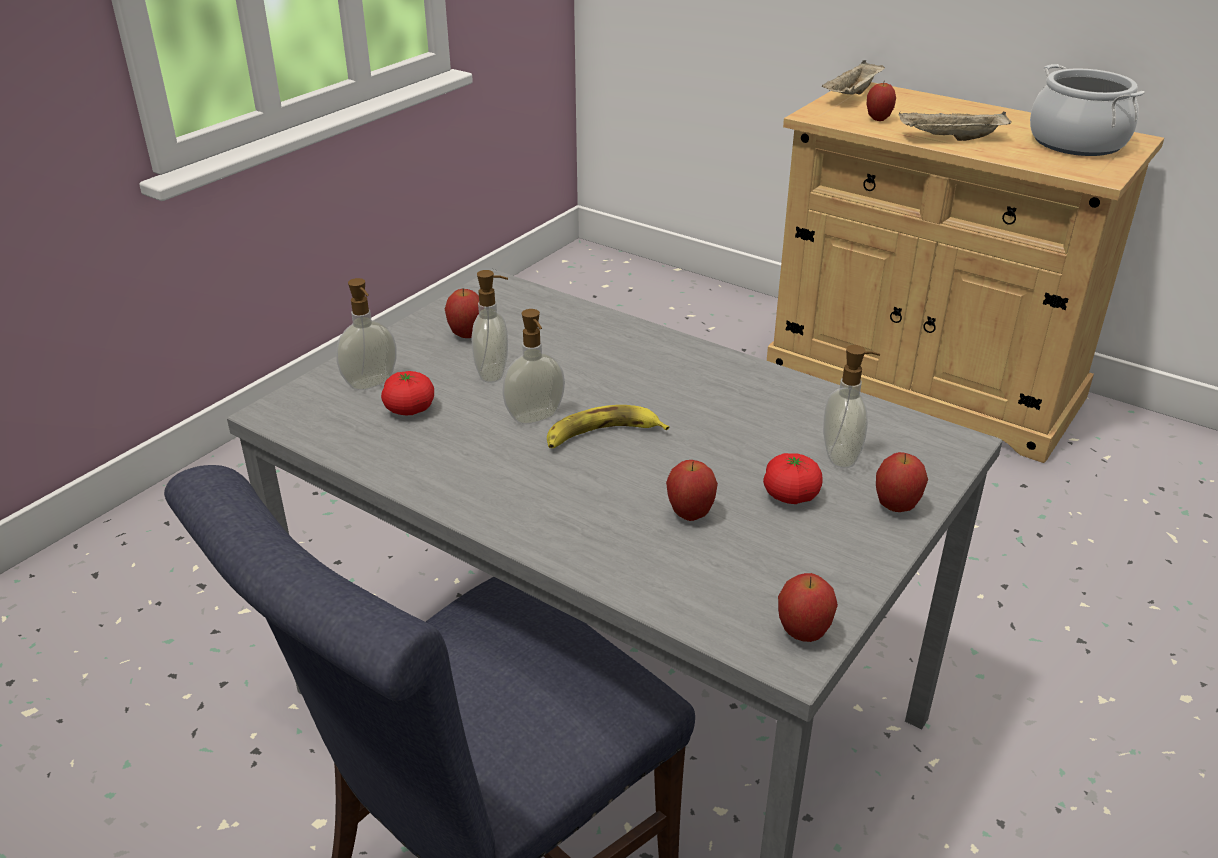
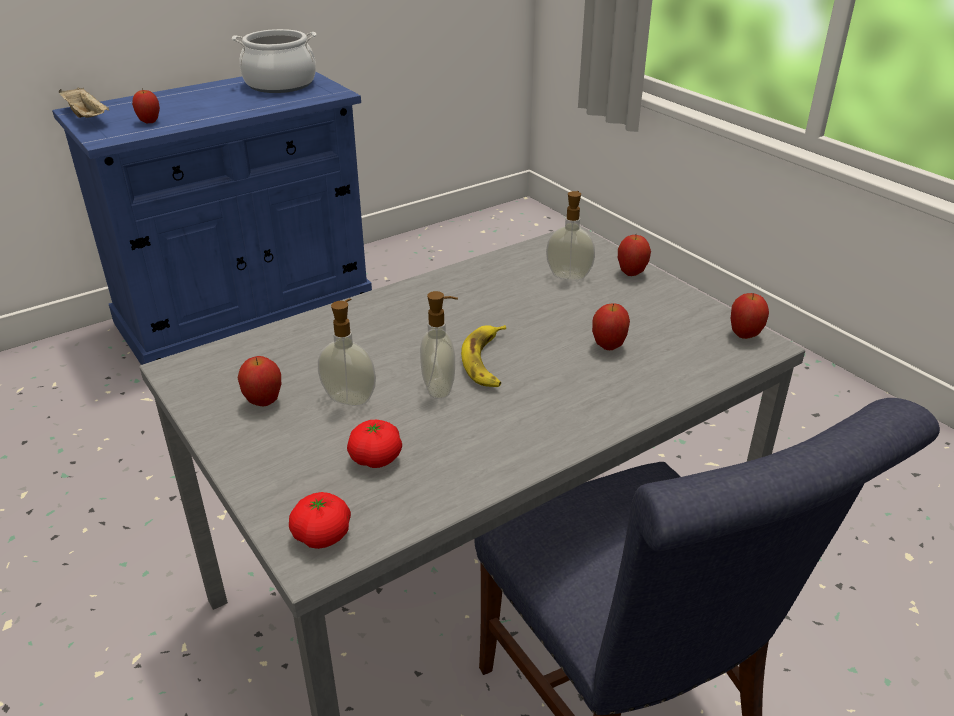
camera: 70 degrees left, 0 degrees up
soap dispenser [336,278,397,390] -> none
tomato [763,453,822,504] -> tomato moved to [289,492,351,549]
beige cabinet [767,82,1164,463] -> blue cabinet [52,71,372,365]
beige tray [899,112,1012,141] -> none

